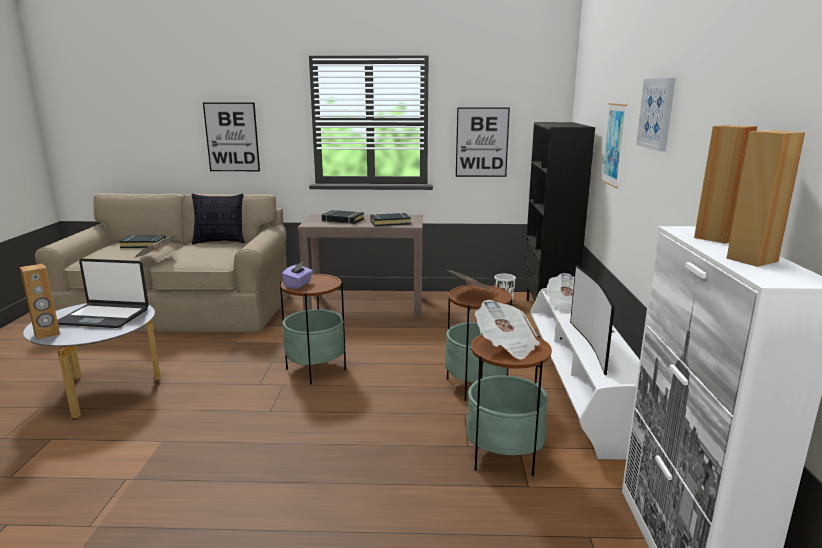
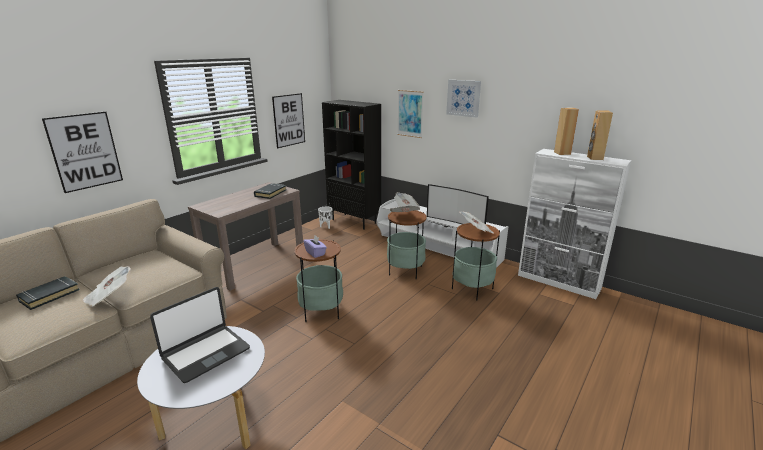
camera: 55 degrees left, 5 degrees up
brown speaker [20,264,60,340] -> none
pillow [192,194,245,245] -> none
black book [321,210,364,224] -> none

